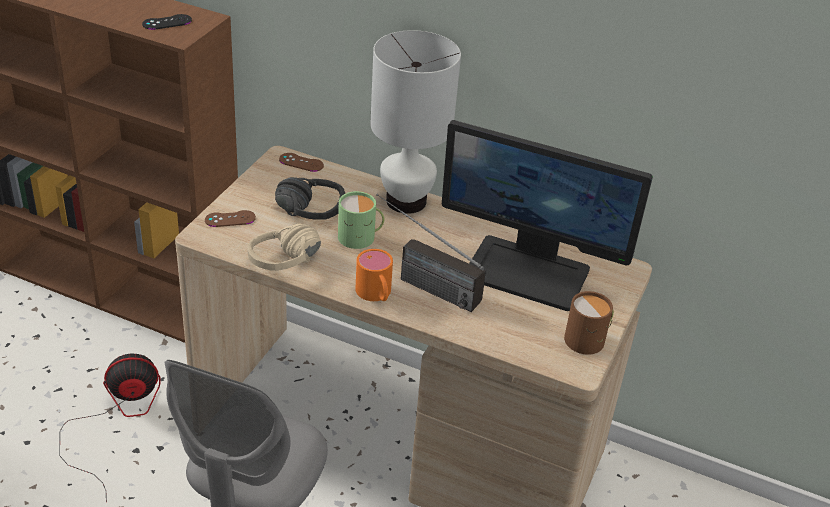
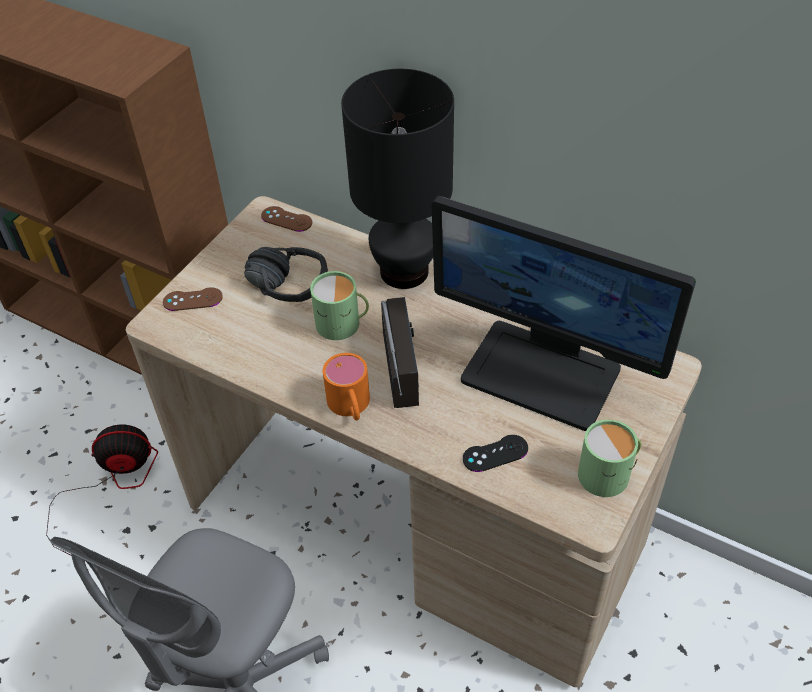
camera: 10 degrees right, 10 degrees up
black game controller [142,14,192,30] -> black game controller moved to [463,435,528,472]
beige headphones [248,224,321,271] -> none
white table lamp [370,30,461,214] -> black table lamp [341,69,454,289]
radio [376,194,486,312] -> radio turned 135 degrees counterclockwise [381,297,419,408]
brown mug [564,291,614,355] -> green mug [578,419,641,497]

